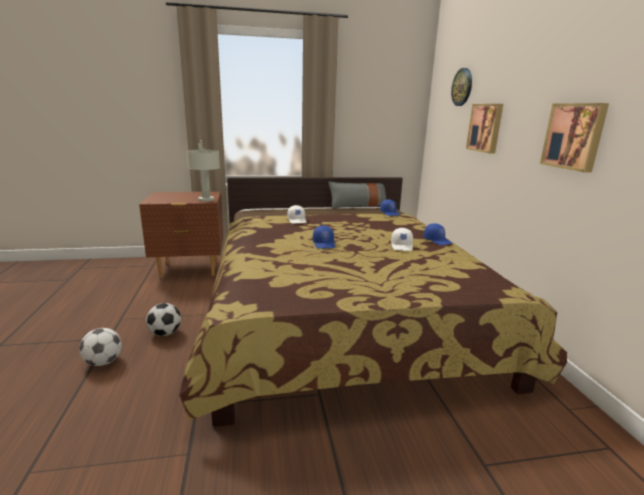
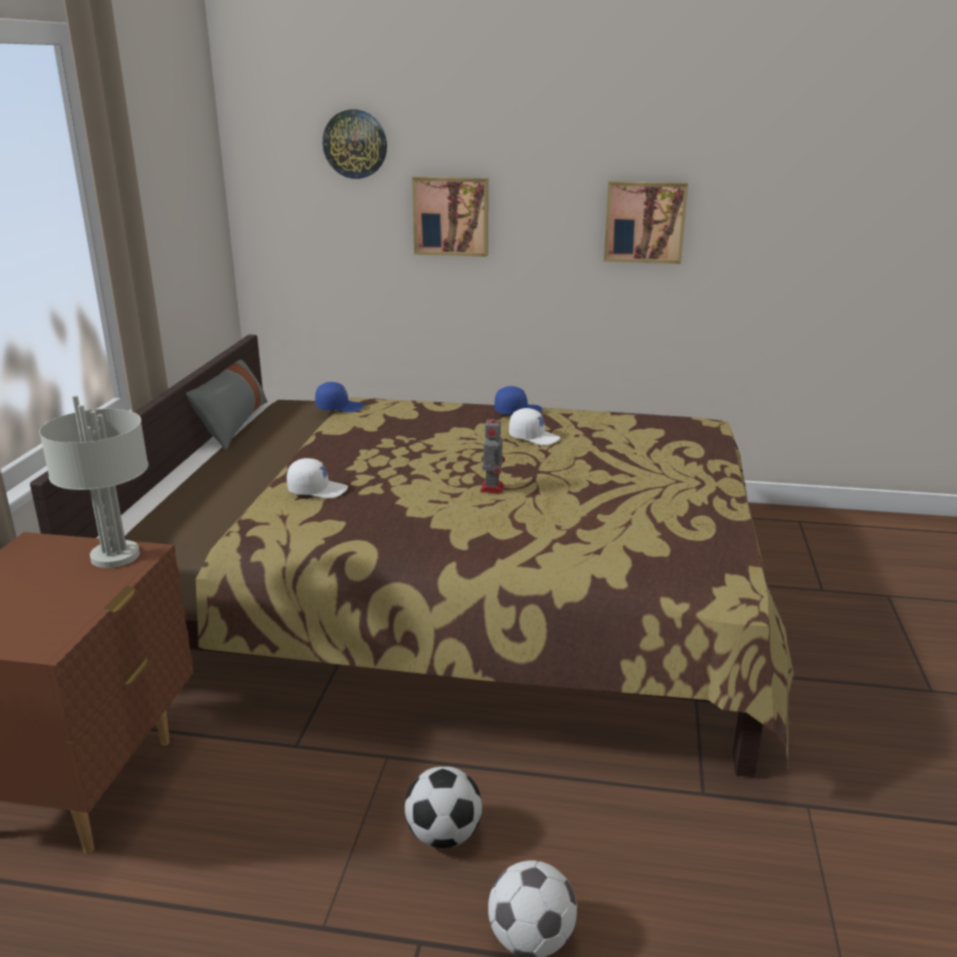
camera: 70 degrees left, 5 degrees up
blue cap [313,226,335,249] -> toy robot [480,413,505,494]

